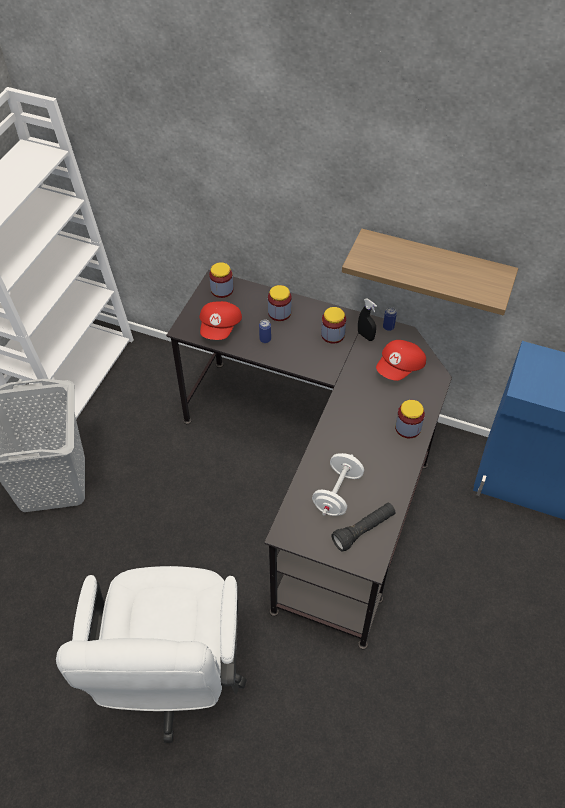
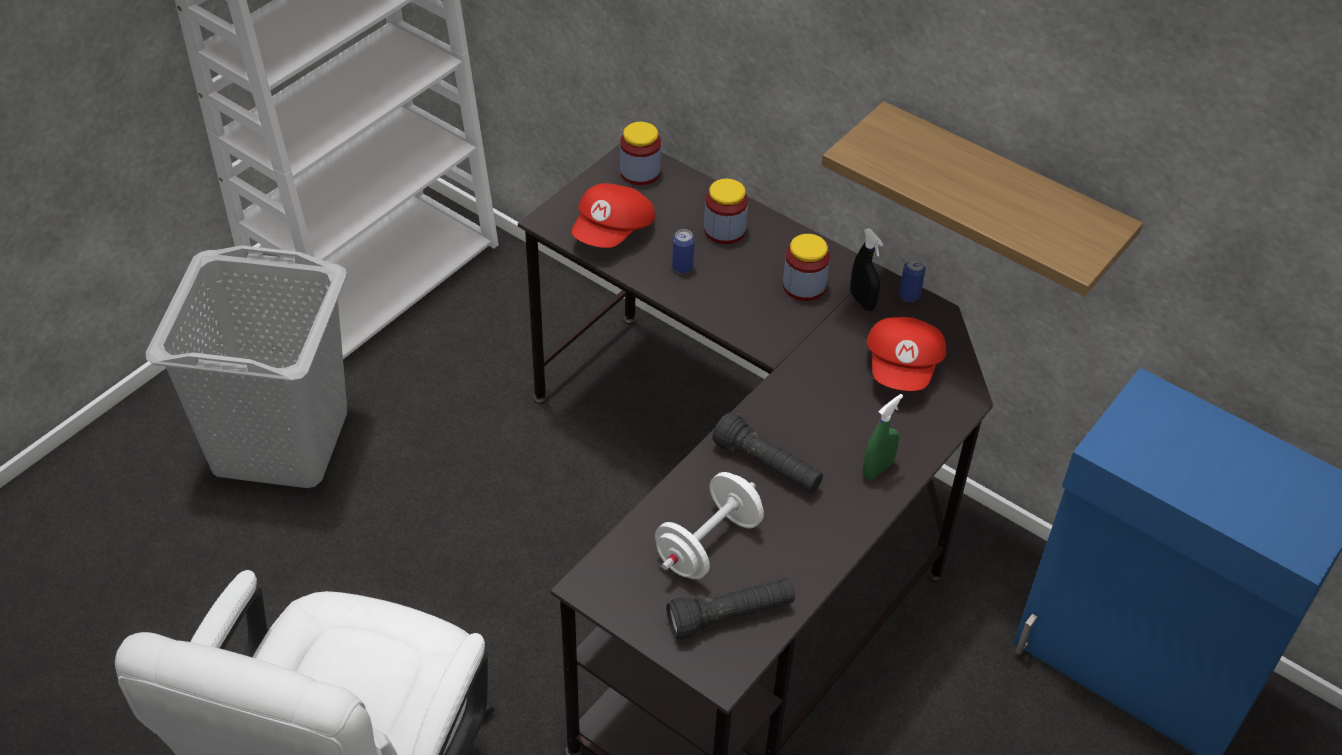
camera: 15 degrees right, 5 degrees down
red cap [376,340,426,381] -> red cap turned 45 degrees counterclockwise [867,317,946,391]
jar [395,400,425,438] -> green spray bottle [863,394,903,480]
none -> black flashlight [712,412,823,493]

